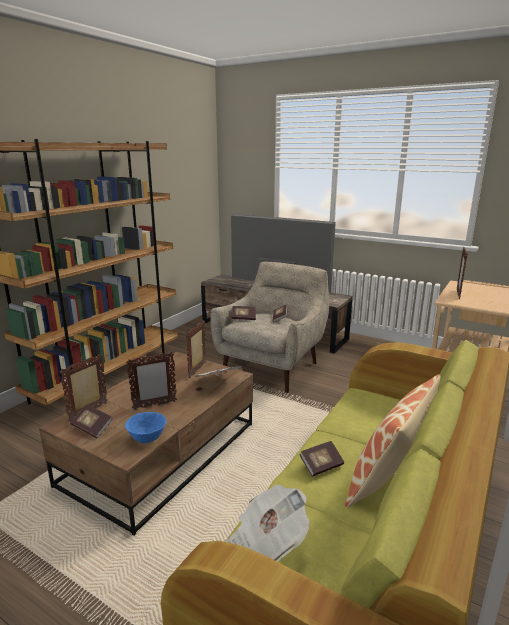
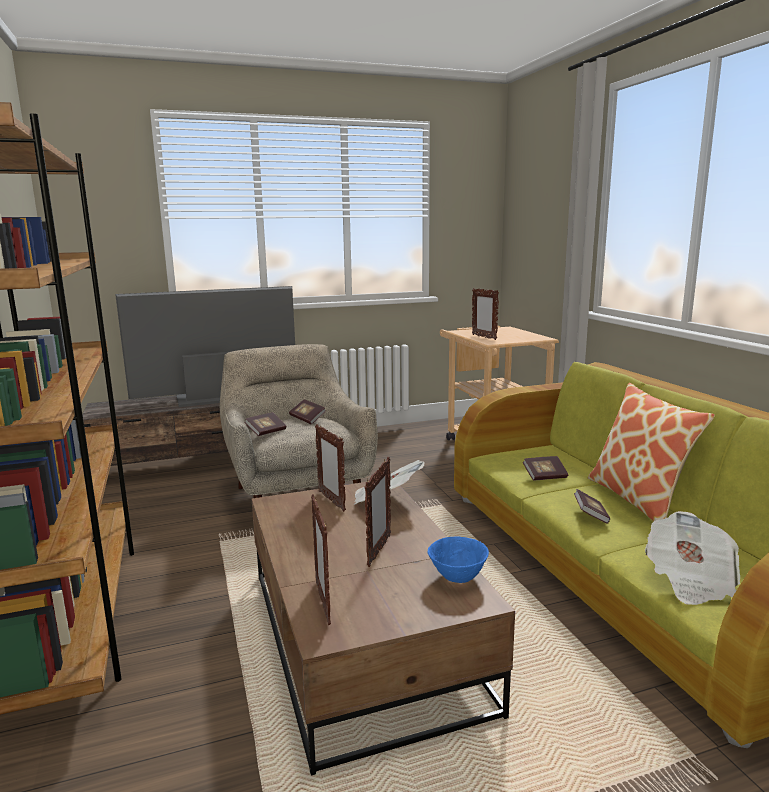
camera: 50 degrees left, 5 degrees down
book [70,404,113,439] -> book moved to [523,456,568,481]

